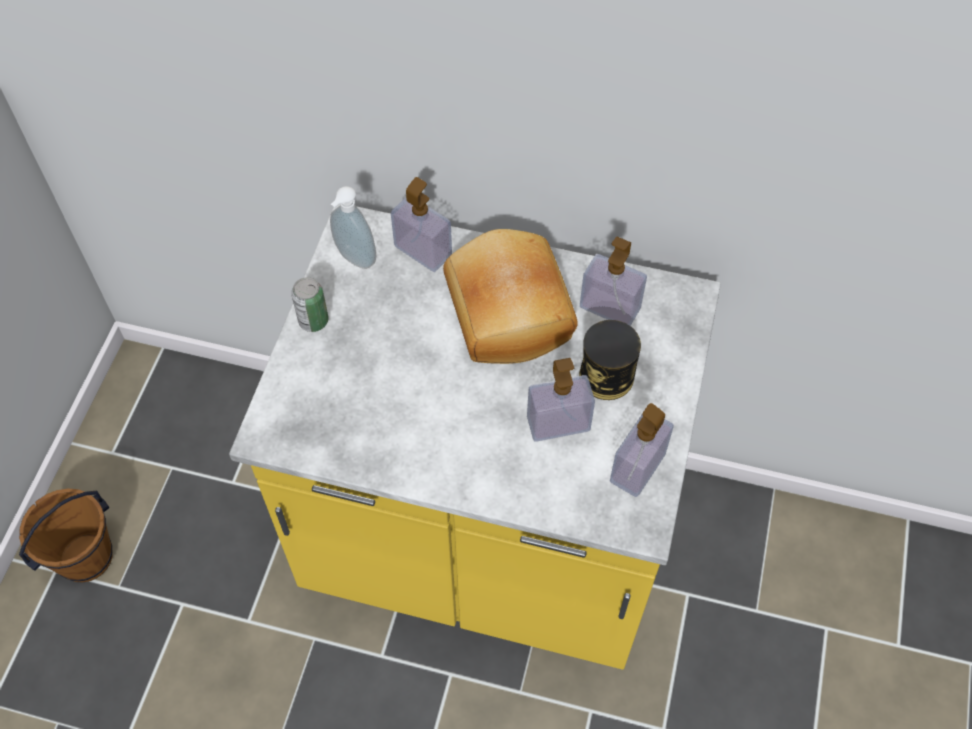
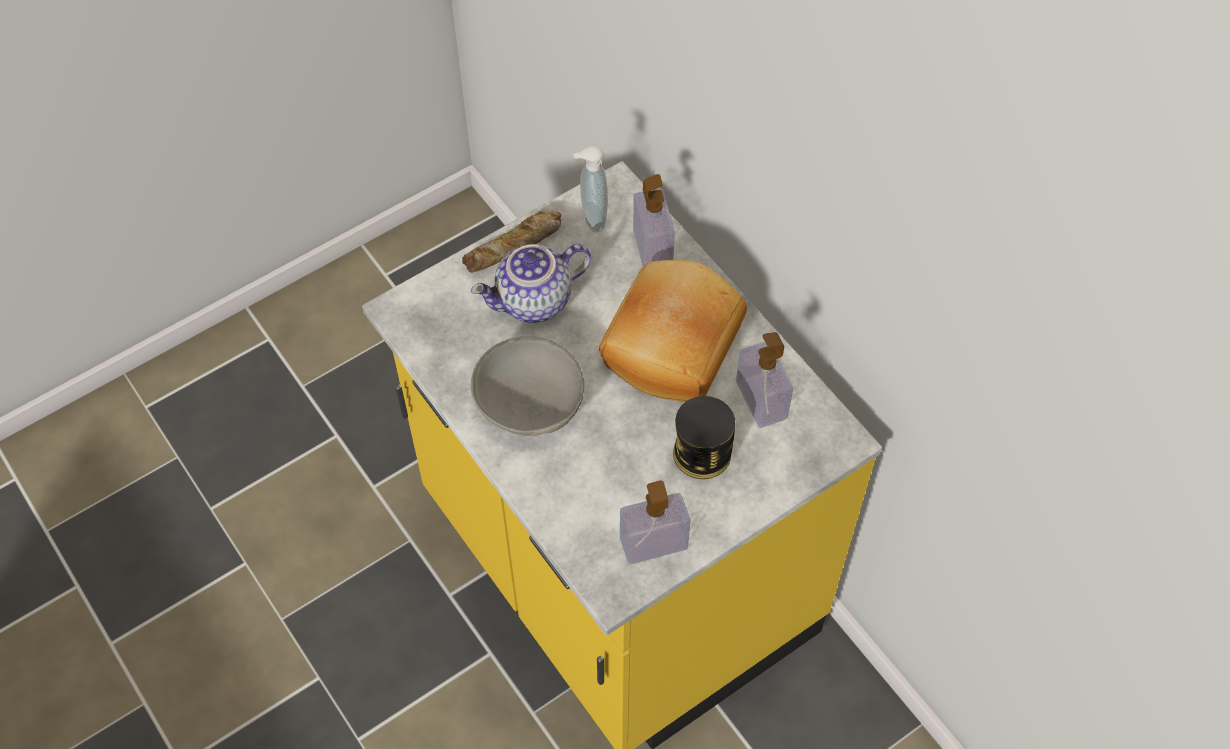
camera: 40 degrees right, 0 degrees up
brown bucket [19,489,112,583] -> none
can [291,277,329,332] -> bread [462,210,561,272]
soap dispenser [527,358,595,441] -> none
none -> teapot [471,244,591,322]
none -> grey bowl [471,336,584,436]

